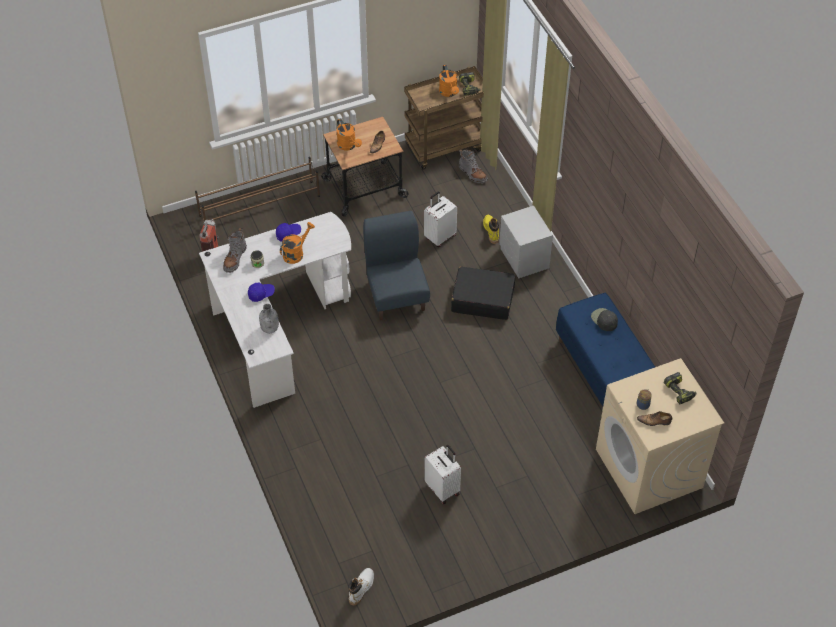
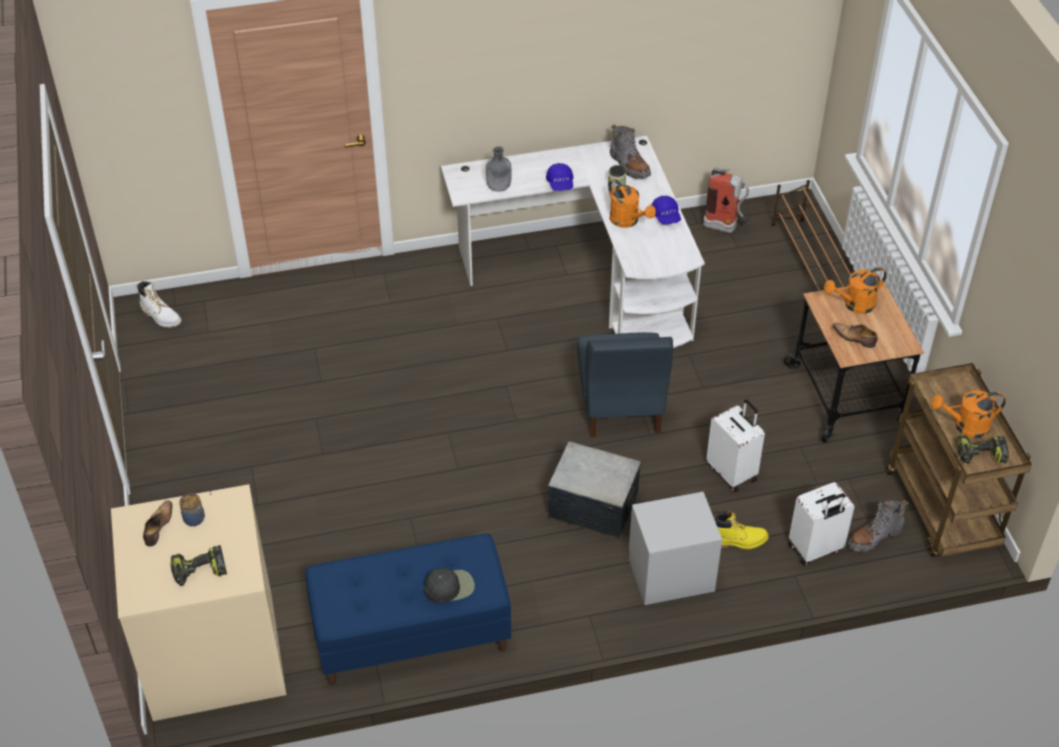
camera: 100 degrees right, 5 degrees down
grey boot [223,228,247,273] -> grey boot turned 150 degrees counterclockwise [610,124,651,179]
blue chair [363,211,430,320] -> blue chair turned 90 degrees clockwise [577,332,673,438]
white suitcase [424,445,461,504] -> white suitcase moved to [788,482,855,566]
black suitcase [451,267,516,320] -> storage box [548,442,642,539]

